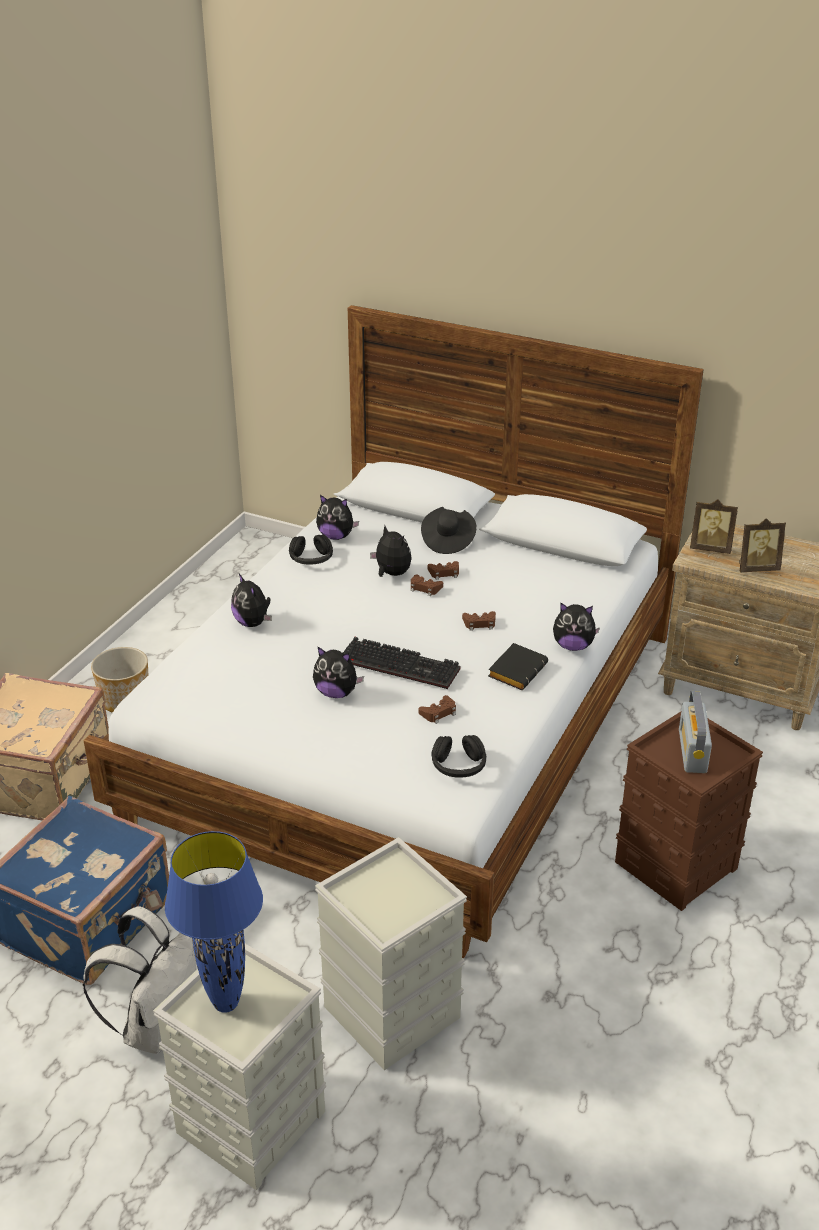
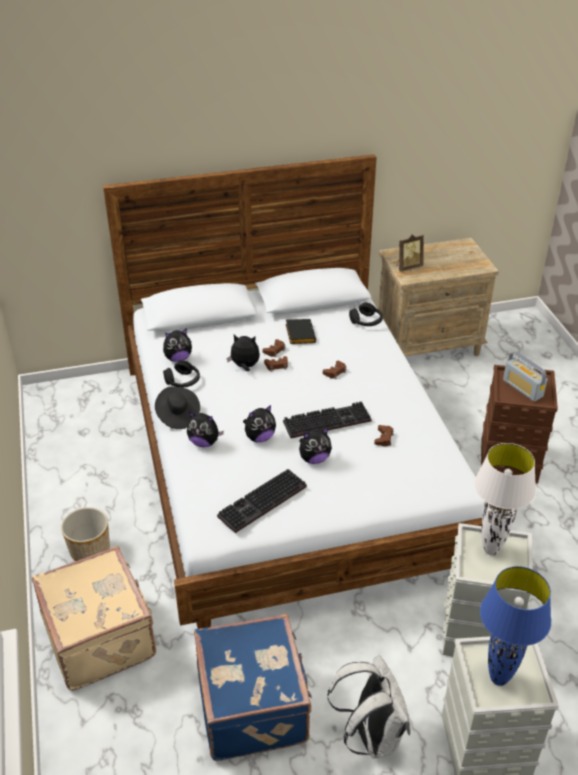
camera: 40 degrees left, 5 degrees up
black hat [421,507,477,554] -> black hat moved to [155,387,200,429]
black headphones [431,735,486,778] -> black headphones moved to [349,303,383,326]
black book [488,643,548,690] -> black book moved to [286,319,316,344]
plush toy [553,603,600,651] -> plush toy moved to [243,405,276,442]
picture frame [739,518,786,572] -> none
none -> keyboard [217,469,307,533]
none -> white table lamp [474,443,536,555]

